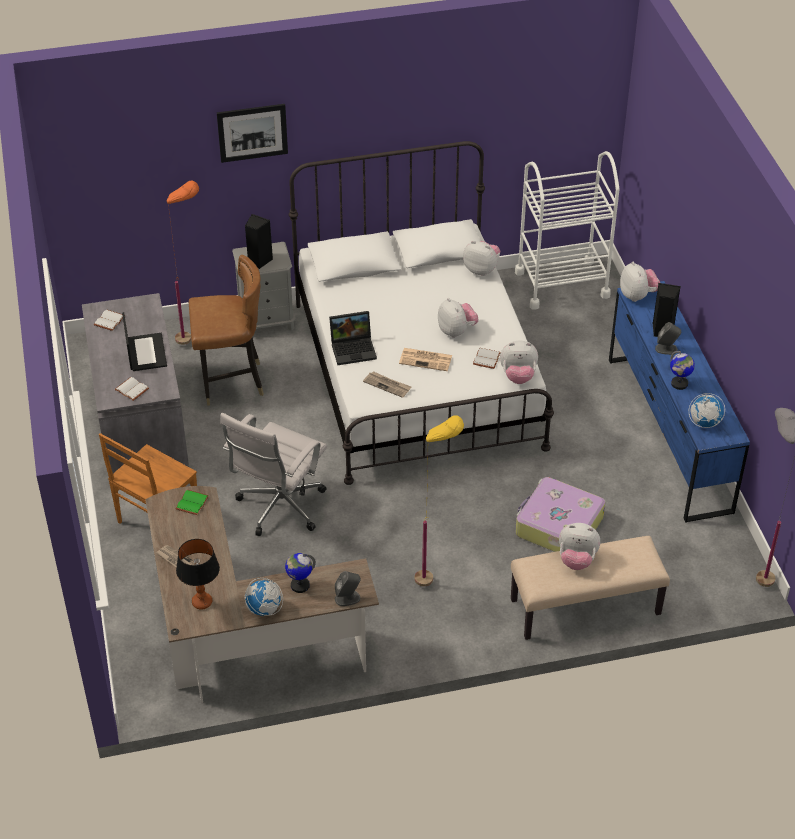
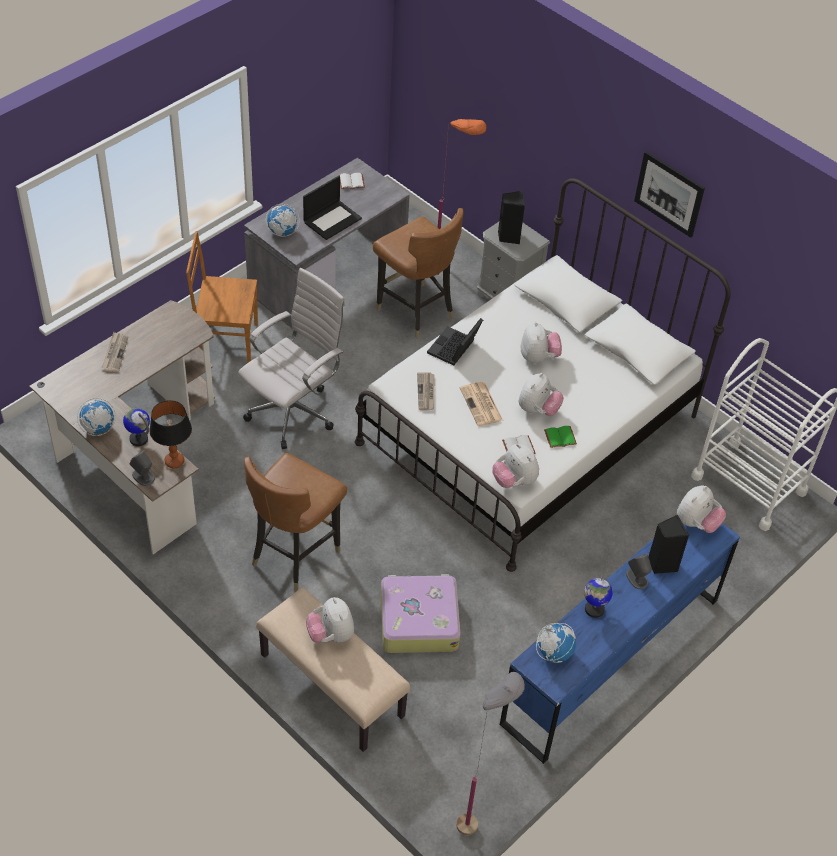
camera: 55 degrees right, 5 degrees up
white book [114,377,149,401] -> globe [266,204,300,237]
green book [175,490,209,515] -> green book moved to [544,426,577,448]
table lamp [176,539,220,610] -> table lamp moved to [149,400,192,468]
picture [217,104,288,163] -> picture moved to [634,151,705,238]
white office chair [220,413,327,536] -> white office chair turned 135 degrees clockwise [238,268,345,449]
laptop [329,311,377,365] -> laptop turned 75 degrees clockwise [427,318,483,365]
yellow floor lamp [415,415,464,587] -> brown chair [244,453,347,591]
plush toy [463,241,500,276] -> plush toy moved to [521,322,562,363]

